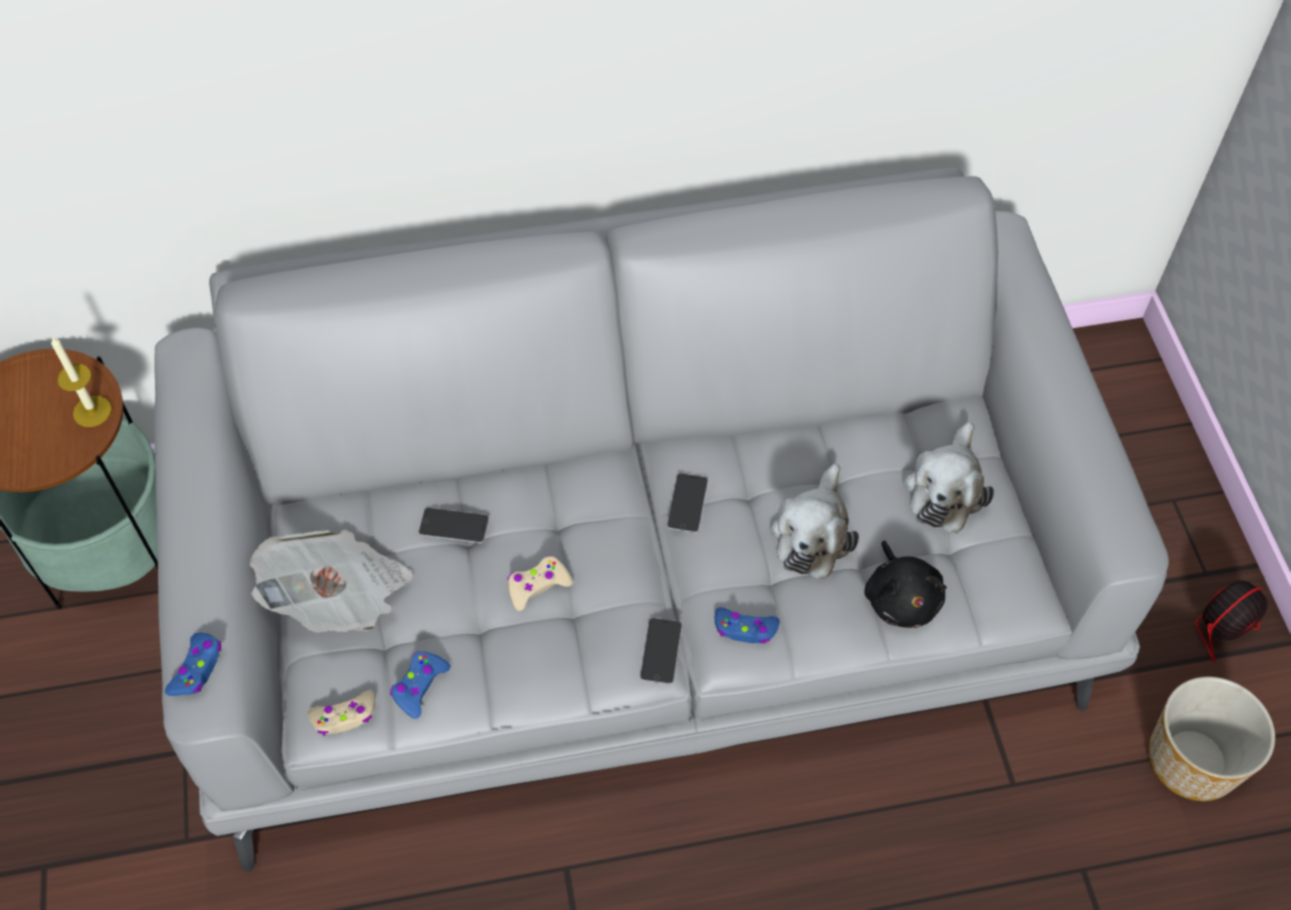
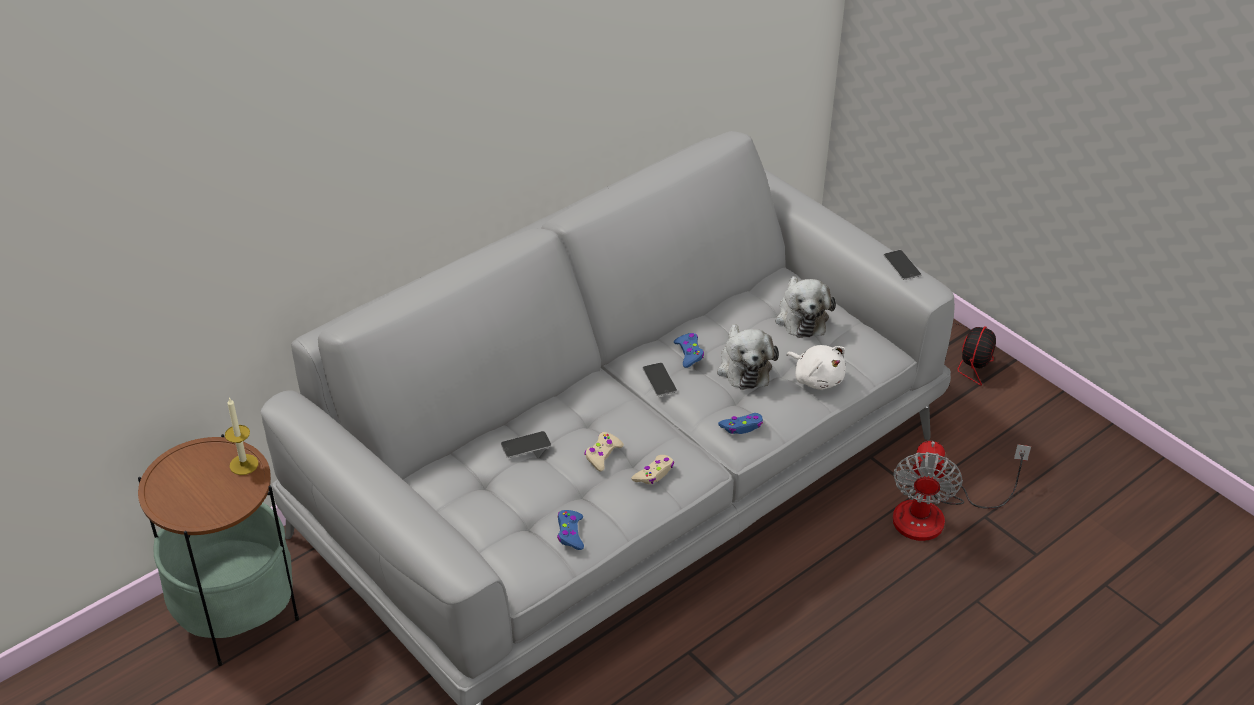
camera: 30 degrees left, 15 degrees down
blue game controller [165,632,221,696] -> blue game controller moved to [674,333,704,368]
newspaper [250,530,413,633] -> none
beige game controller [308,691,375,736] -> beige game controller moved to [631,455,674,484]
phone [640,618,682,684] -> phone moved to [883,250,922,280]
black plush toy [864,541,947,628] -> white plush toy [786,345,846,390]
planter [1149,677,1275,801] -> none
none -> fan [892,441,1031,541]

